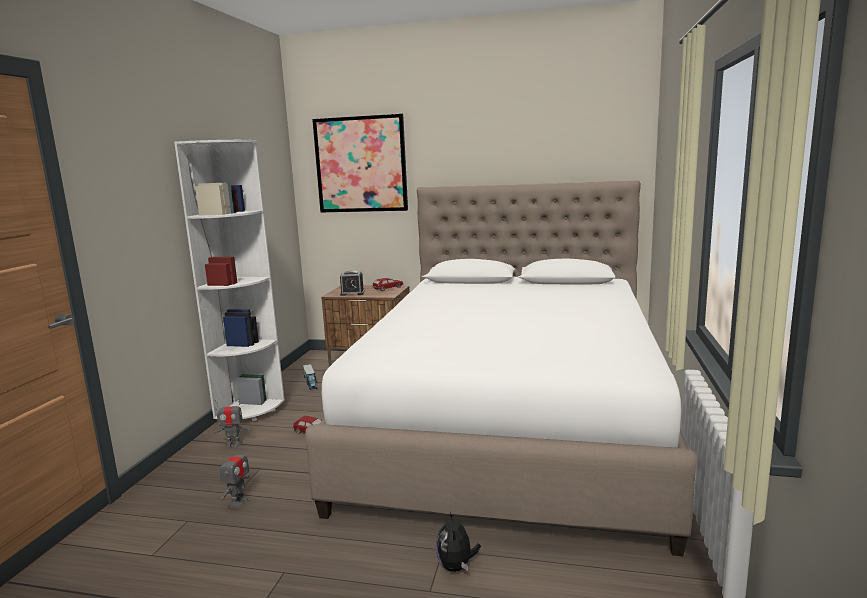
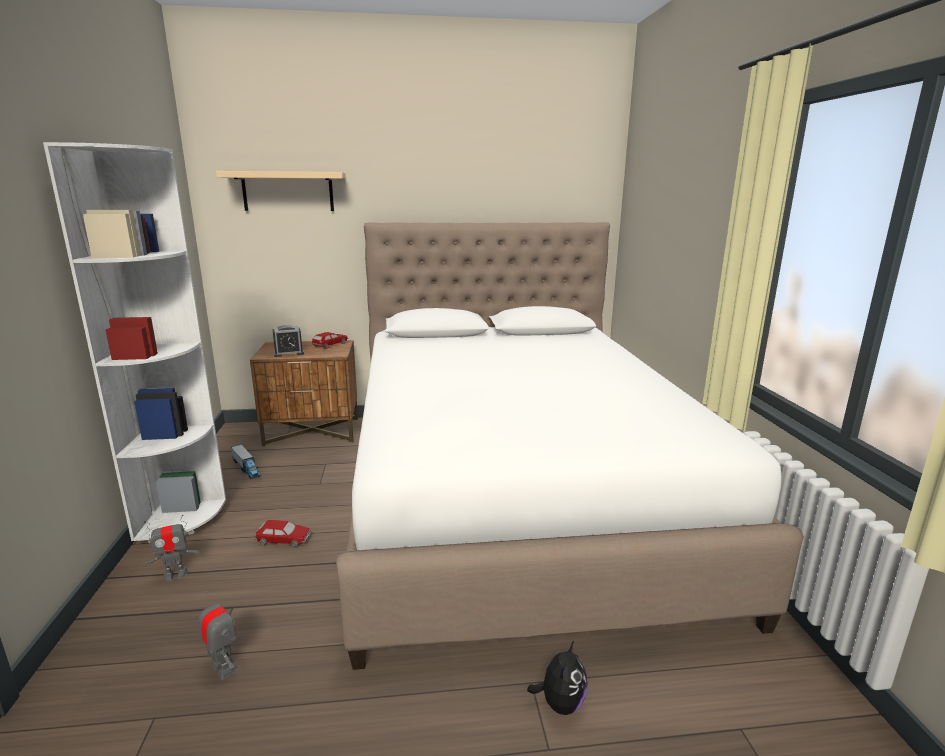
camera: 20 degrees left, 5 degrees up
toy robot [220,443,250,508] -> toy robot turned 45 degrees counterclockwise [198,591,237,680]
picture [312,114,408,213] -> beige shelf [216,171,346,211]
plush toy [436,512,481,572] -> plush toy turned 135 degrees counterclockwise [527,641,587,715]

